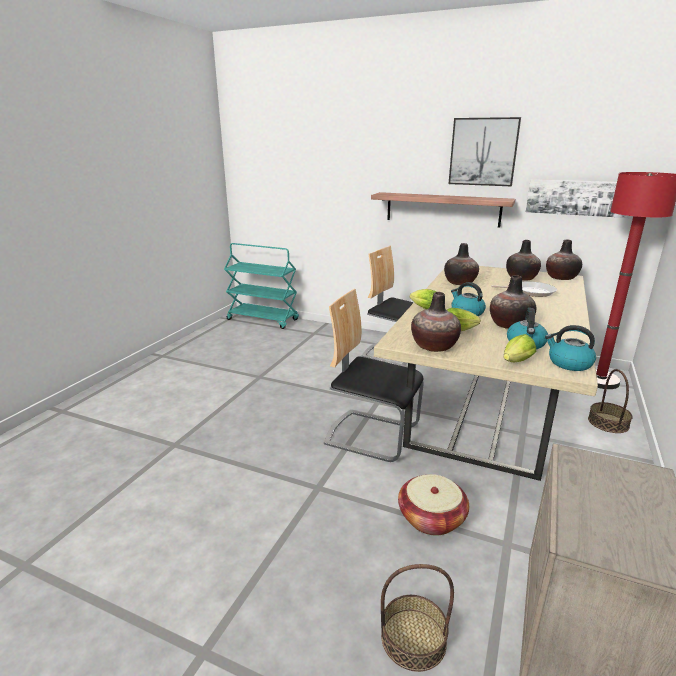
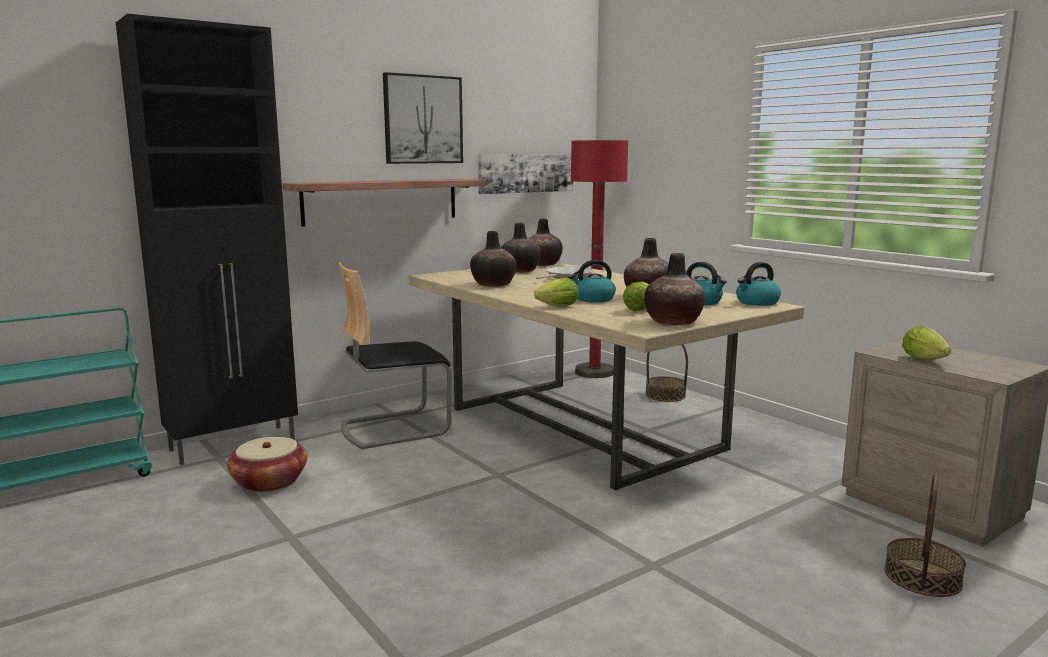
camera: 60 degrees left, 10 degrees down
chair [324,289,424,462] -> none
basket [398,474,469,536] -> basket moved to [227,437,307,492]
lettuce [504,334,536,362] -> lettuce moved to [902,326,951,360]
none -> black cabinet [116,14,298,465]

